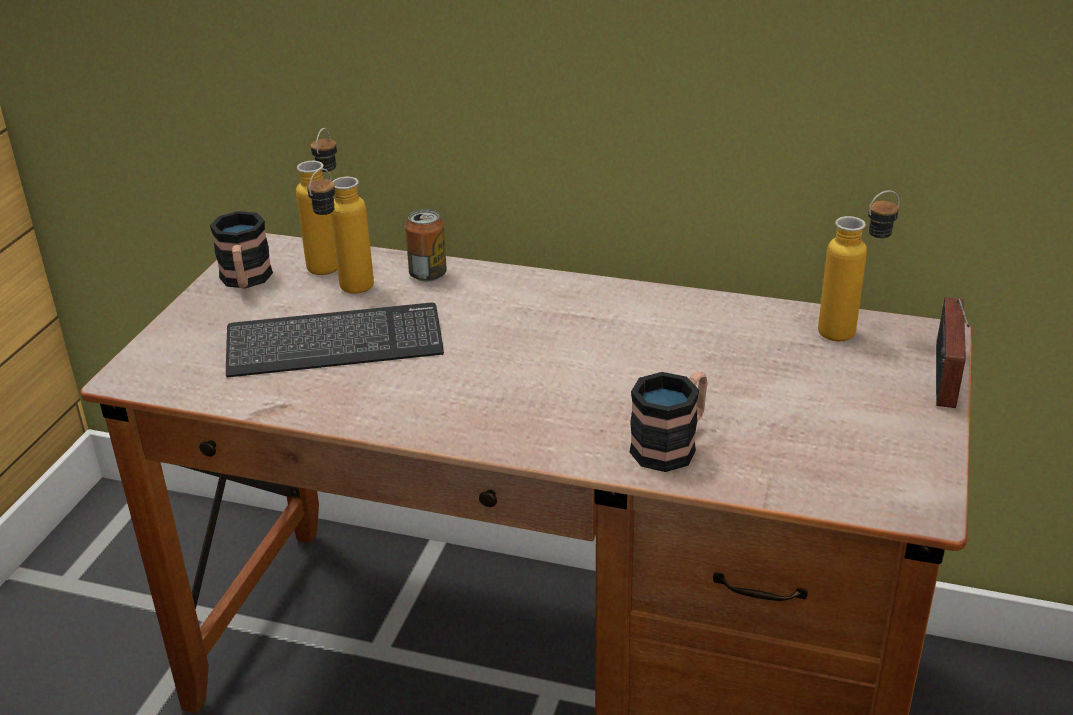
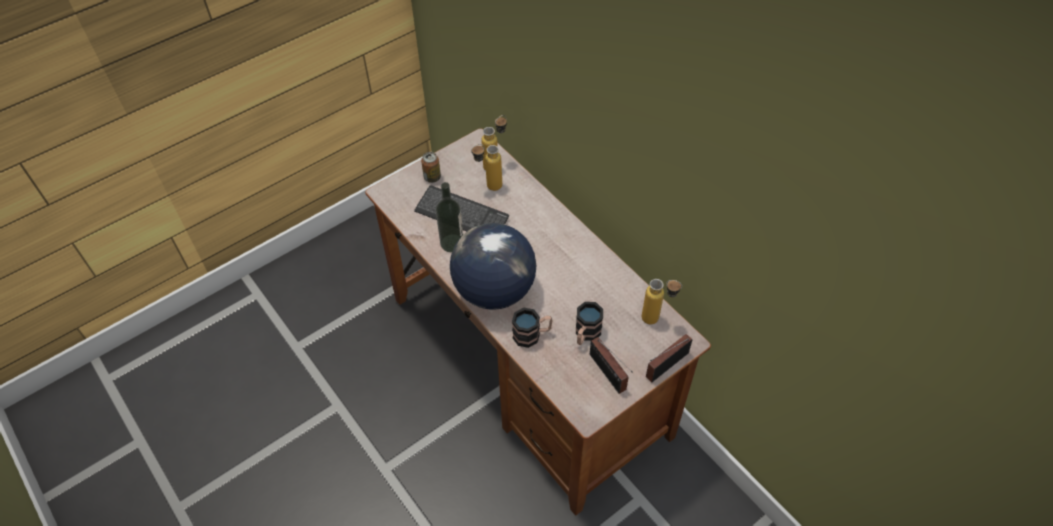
camera: 35 degrees right, 20 degrees up
mug [210,211,273,288] -> mug moved to [576,302,603,345]
can [405,209,447,282] -> can moved to [421,152,441,183]
none -> bottle [436,182,463,252]
none -> globe [450,223,536,310]
none -> radio [590,337,633,394]

